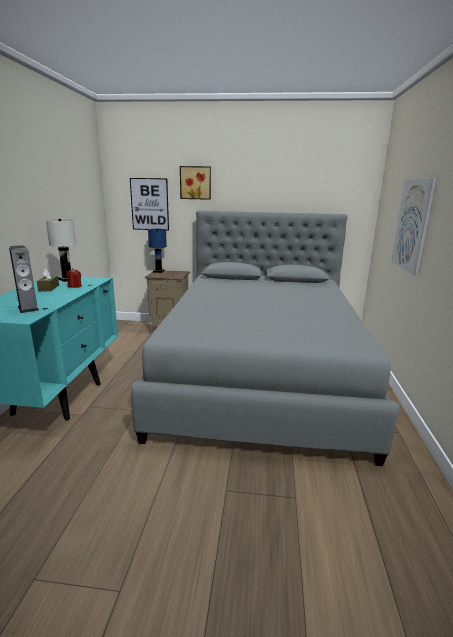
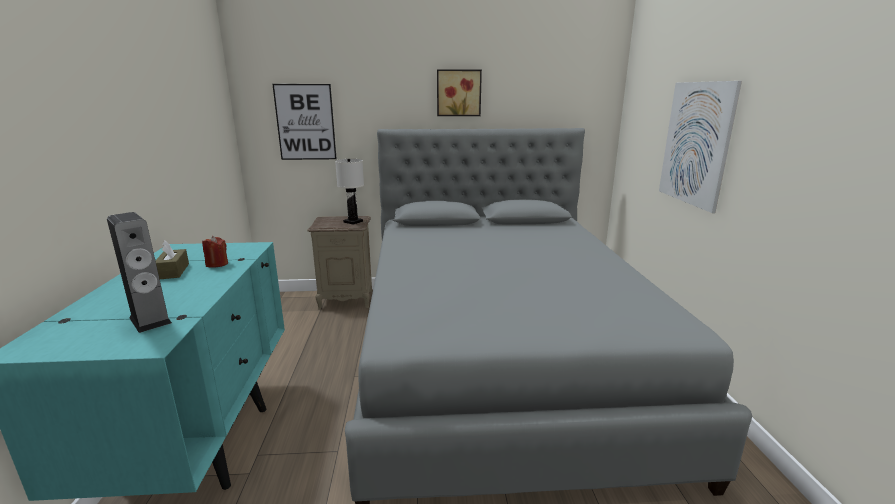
camera: 10 degrees left, 0 degrees up
white table lamp [46,219,76,282] -> white table lamp moved to [335,159,364,225]
blue table lamp [148,229,167,273] -> none
picture [180,166,211,200] -> picture moved to [437,69,482,116]

